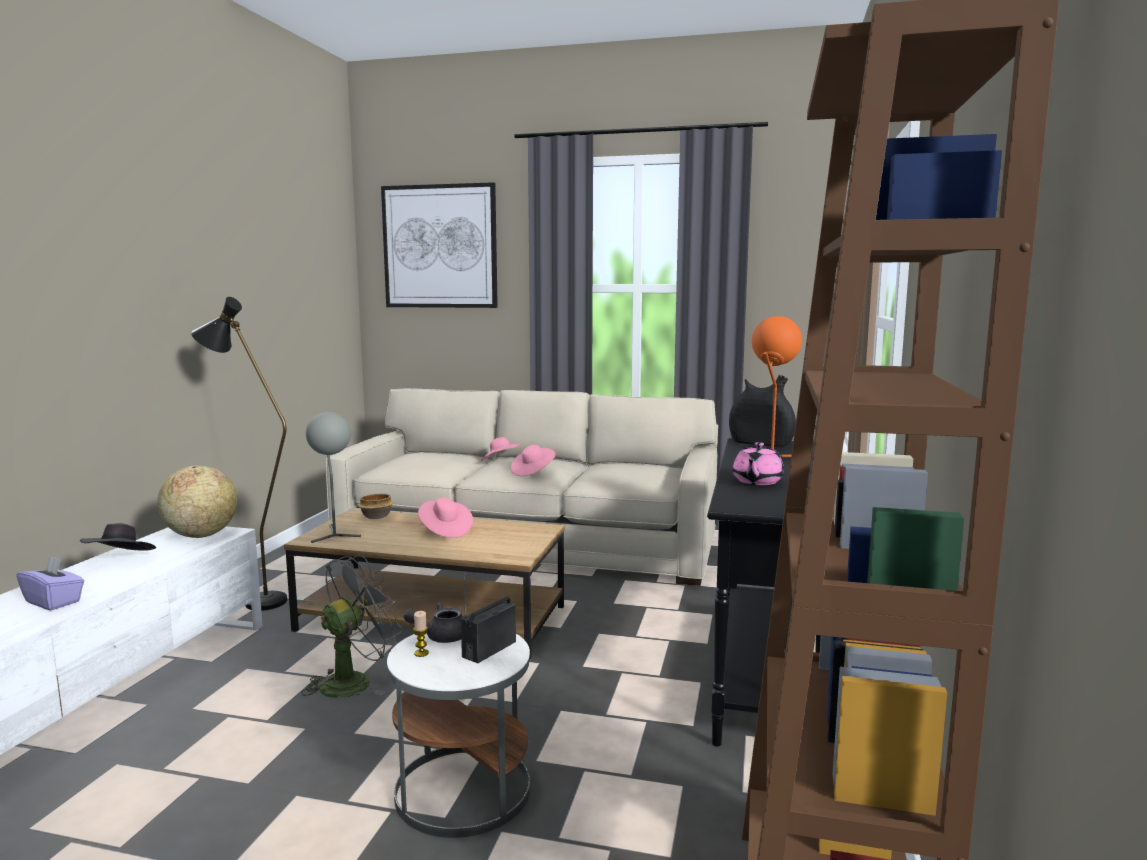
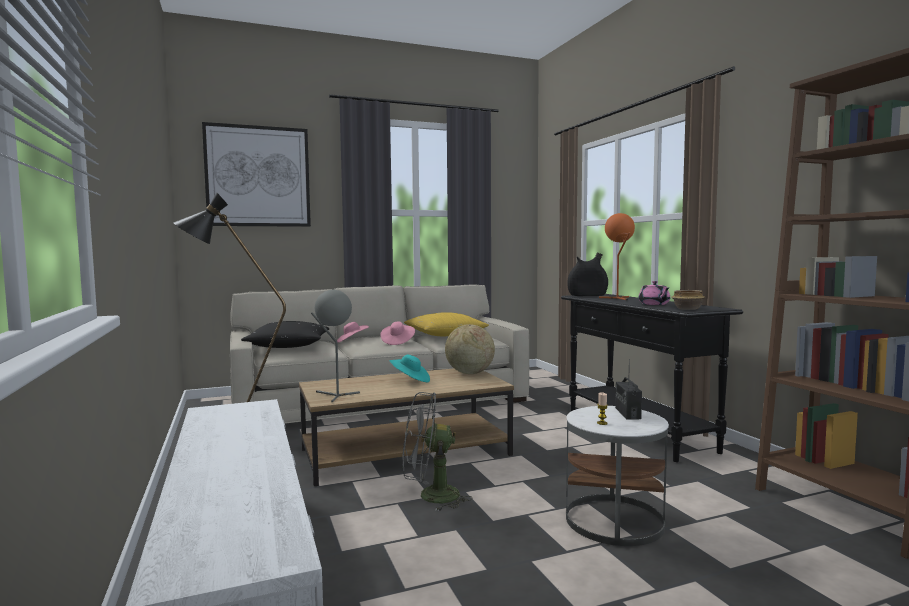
camera: 35 degrees left, 5 degrees down
purple tissue box [16,555,84,611] -> none
black hat [80,523,156,551] -> none
globe [157,465,237,538] -> globe moved to [445,324,495,374]
grey fan [301,554,403,698] -> grey fan turned 105 degrees counterclockwise [403,392,472,512]
bowl [358,493,394,519] -> bowl moved to [671,290,705,310]
grey teapot [404,602,463,643] -> none
pink hat [418,498,473,538] -> turquoise hat [390,355,430,383]
none -> black pillow [241,321,330,348]
none -> yellow pillow [404,312,489,336]

